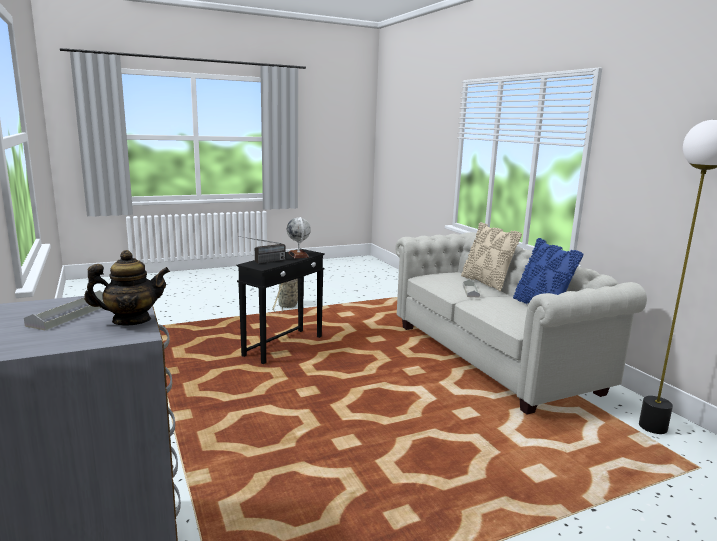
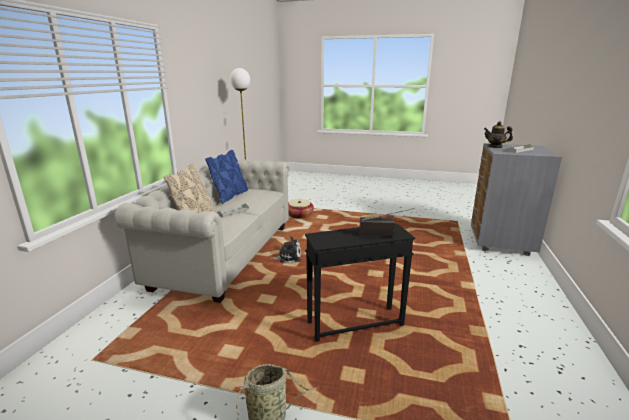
camera: 140 degrees left, 5 degrees up
globe [287,217,311,258] -> none
none -> plush toy [272,236,301,263]
none -> basket [288,199,314,219]

